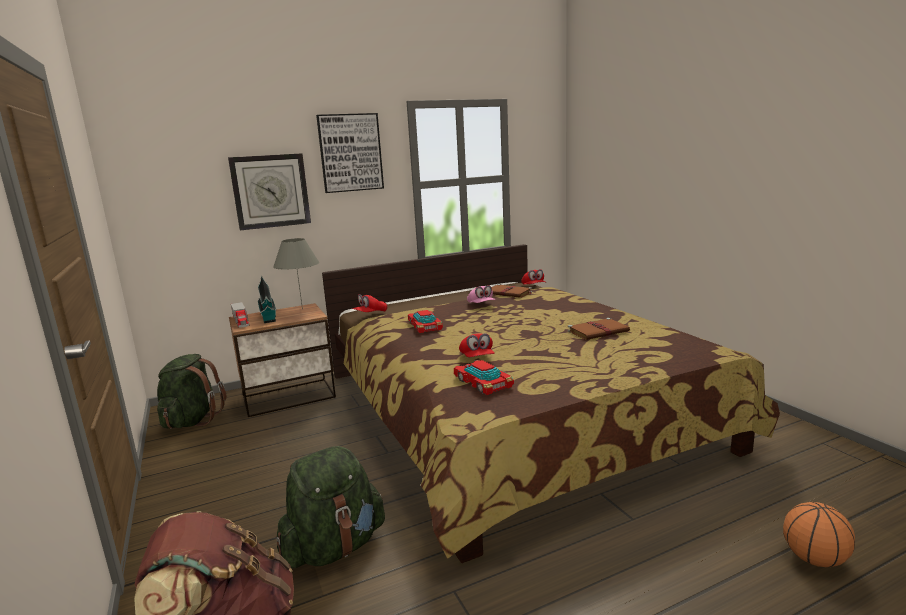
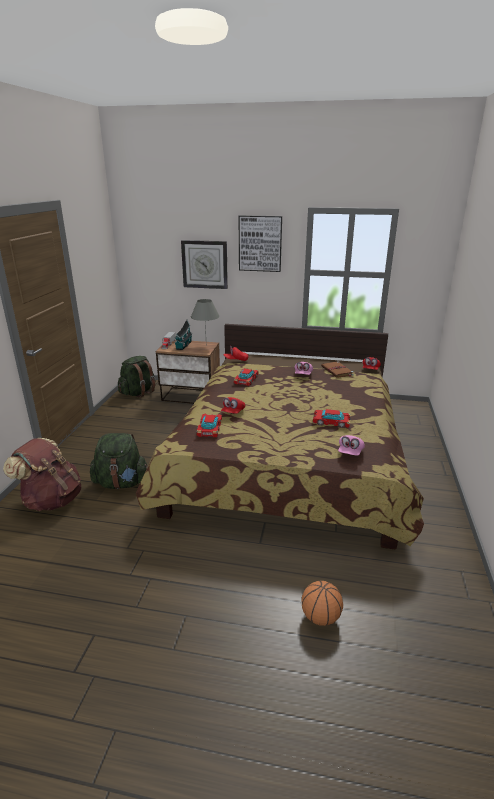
camera: 35 degrees right, 10 degrees up
brown book [568,318,630,340] -> toy car [313,409,351,428]
none -> pink cap [338,435,365,456]

